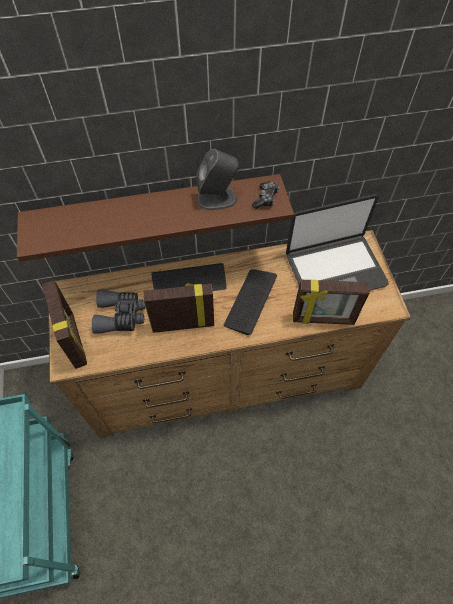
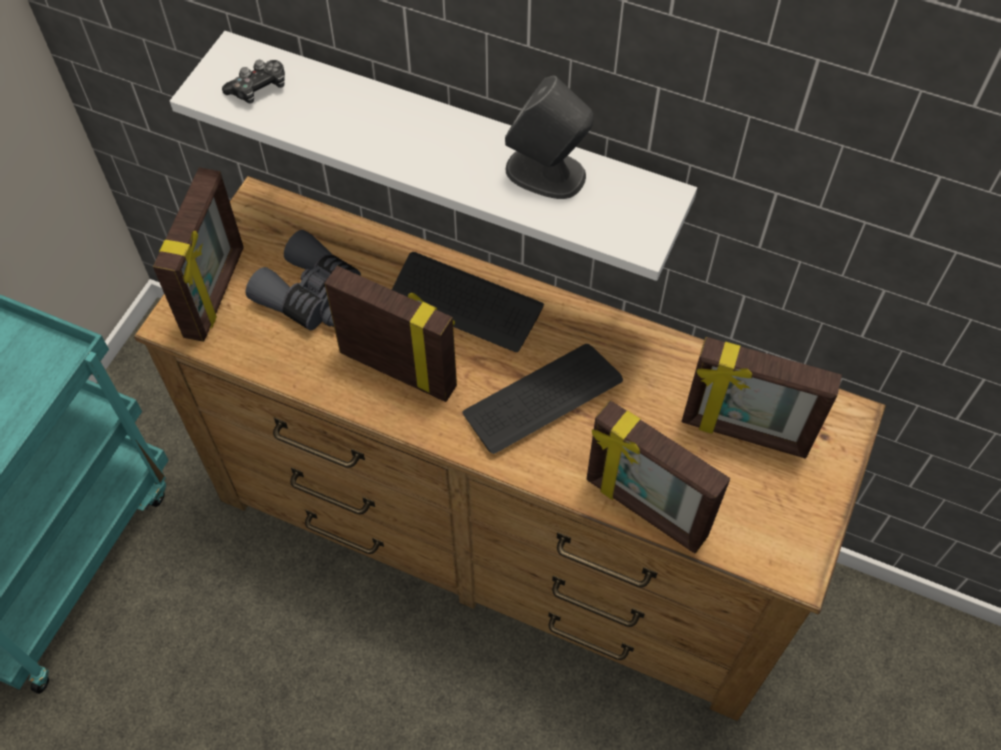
camera: 35 degrees right, 0 degrees up
brown shelf [17,174,294,262] -> white shelf [170,31,697,281]
game controller [252,181,279,209] -> game controller moved to [222,60,285,103]
laptop [286,194,389,291] -> picture frame [682,337,842,459]

